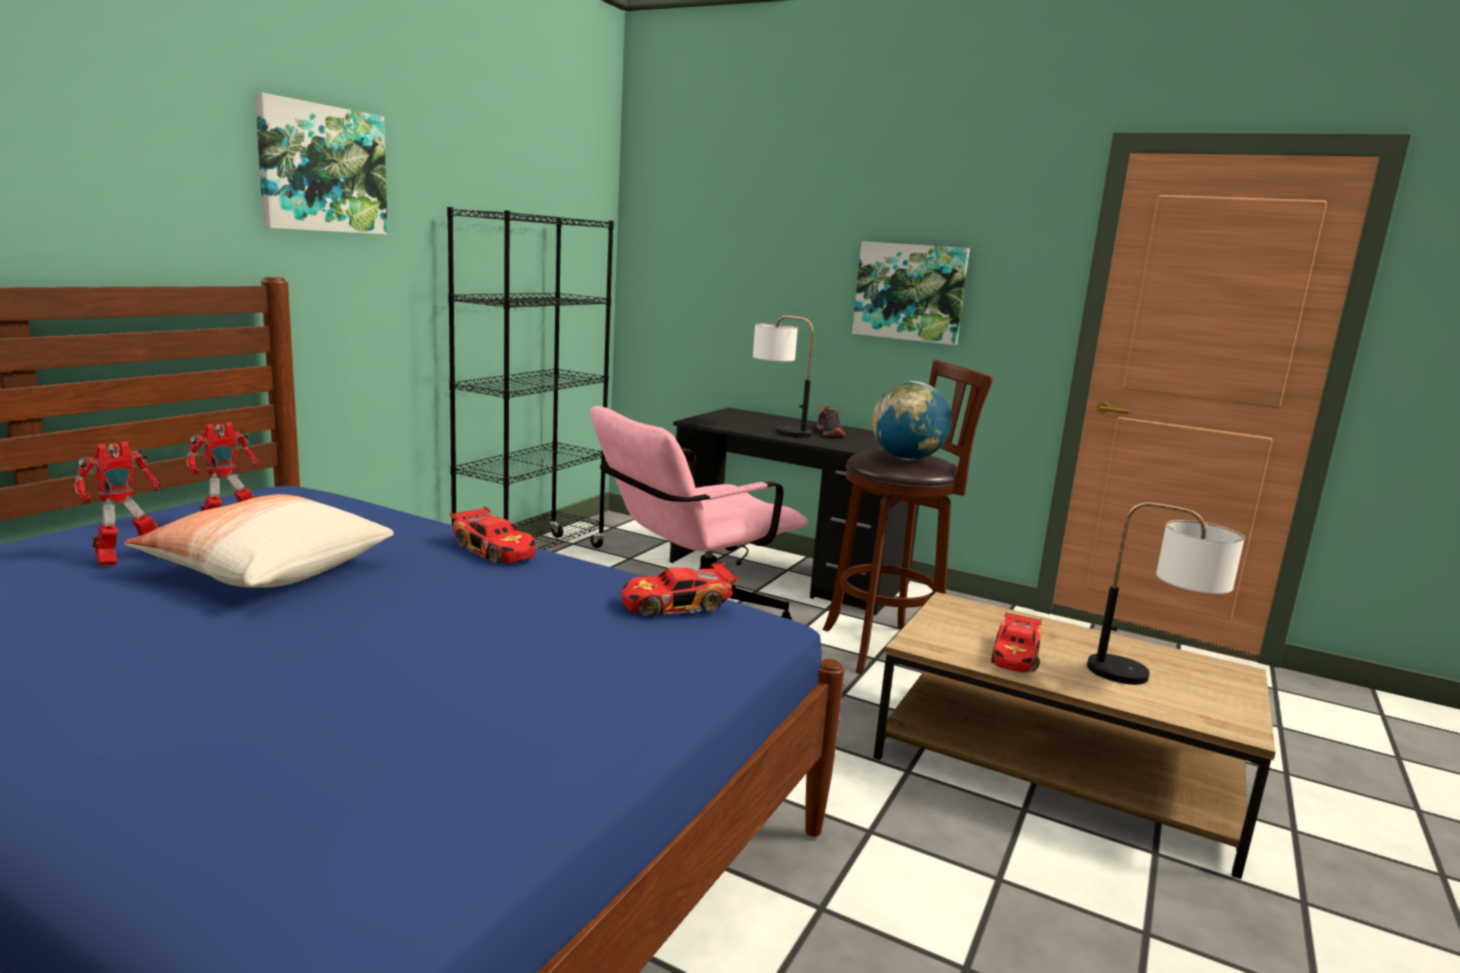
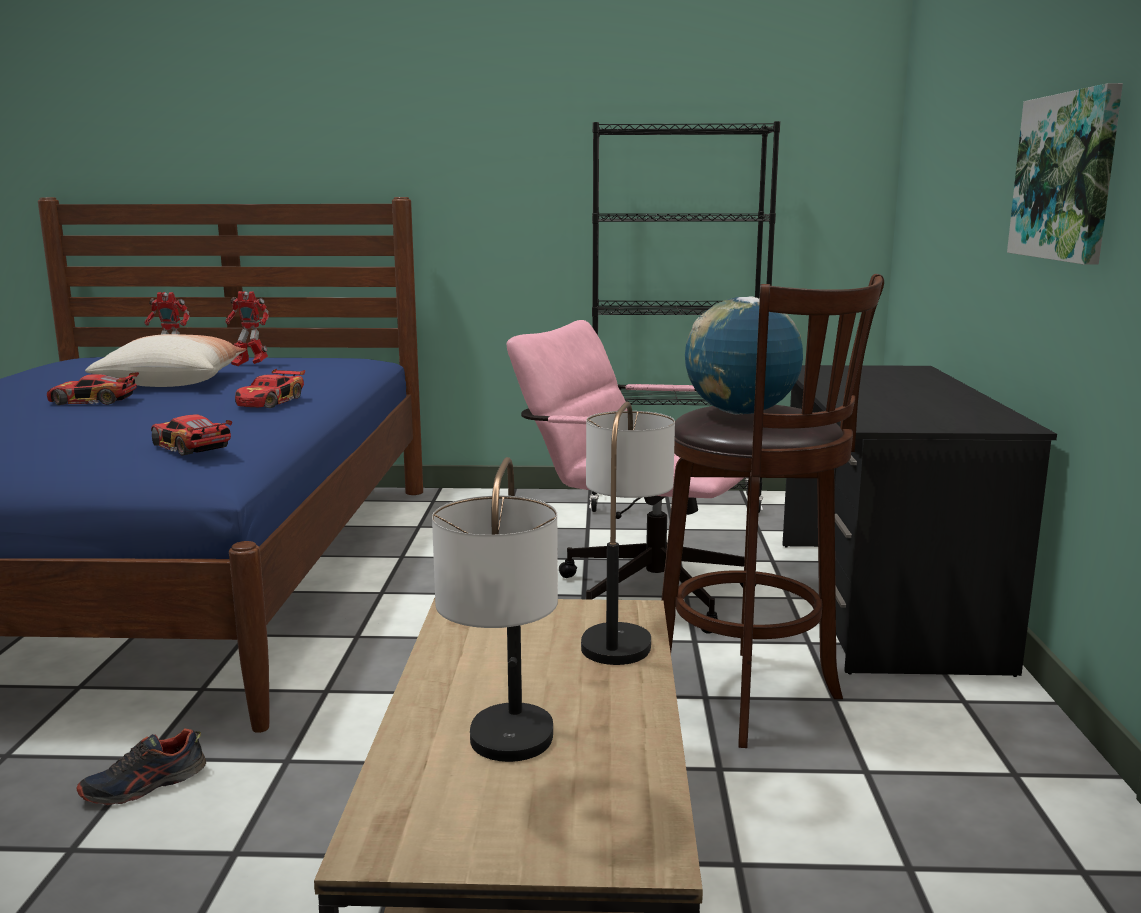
camera: 65 degrees right, 0 degrees up
picture [255,92,388,235] -> none
table lamp [753,316,813,438] -> table lamp moved to [581,402,675,665]
shoe [817,406,845,436] -> shoe moved to [77,728,206,805]
toy car [991,611,1042,673] -> toy car moved to [47,372,139,405]

